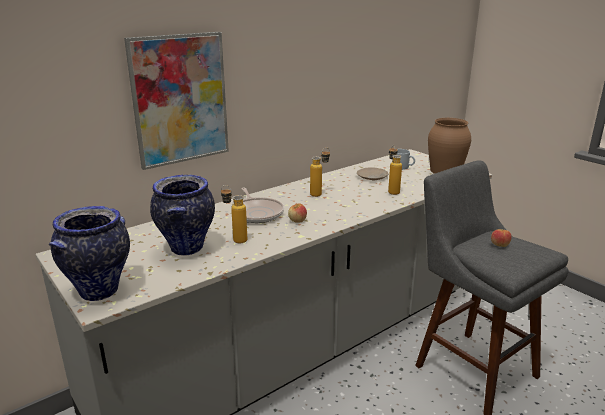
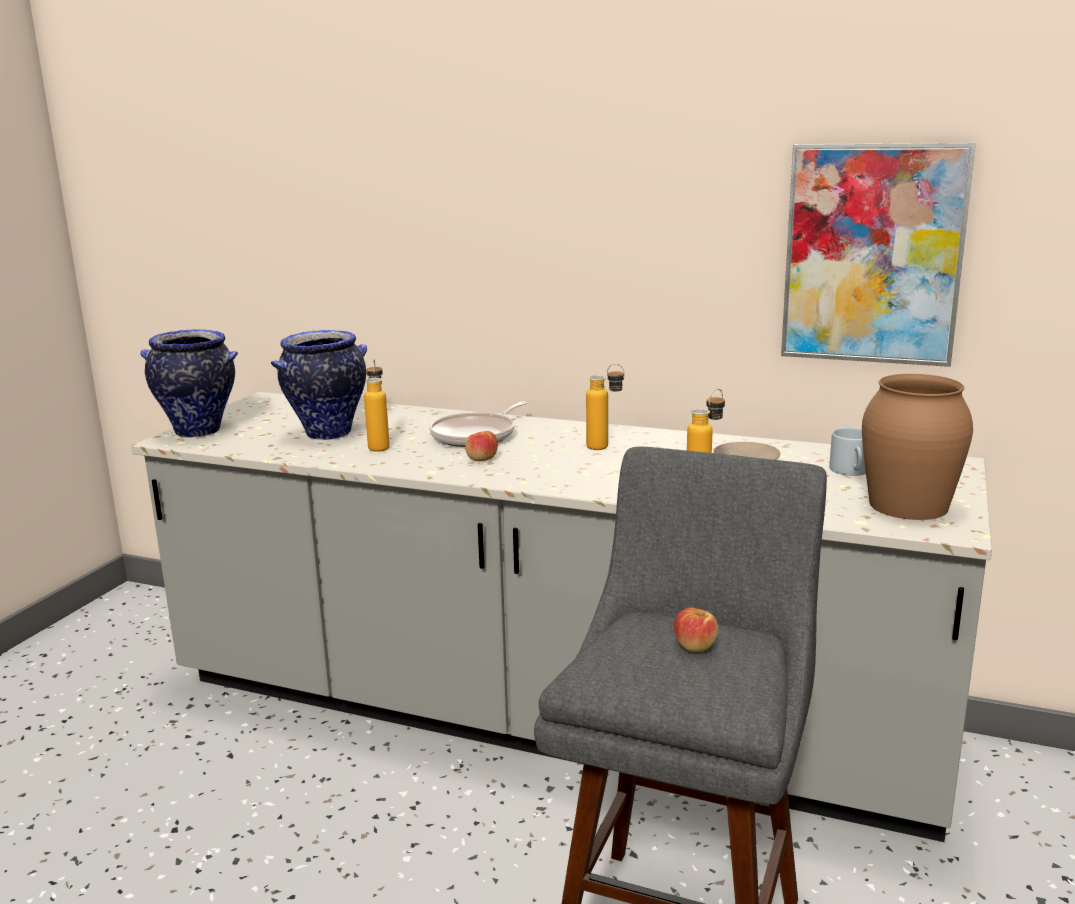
camera: 60 degrees right, 5 degrees down
picture [124,32,229,170] -> picture moved to [781,142,976,367]

